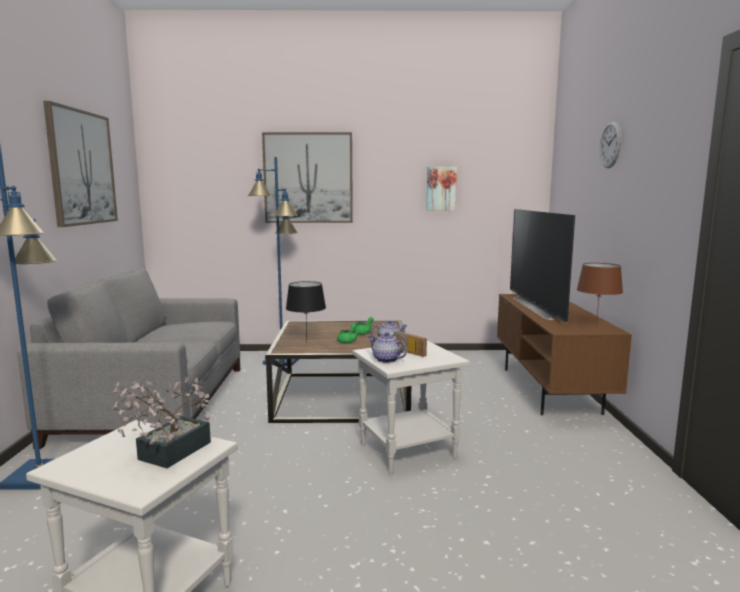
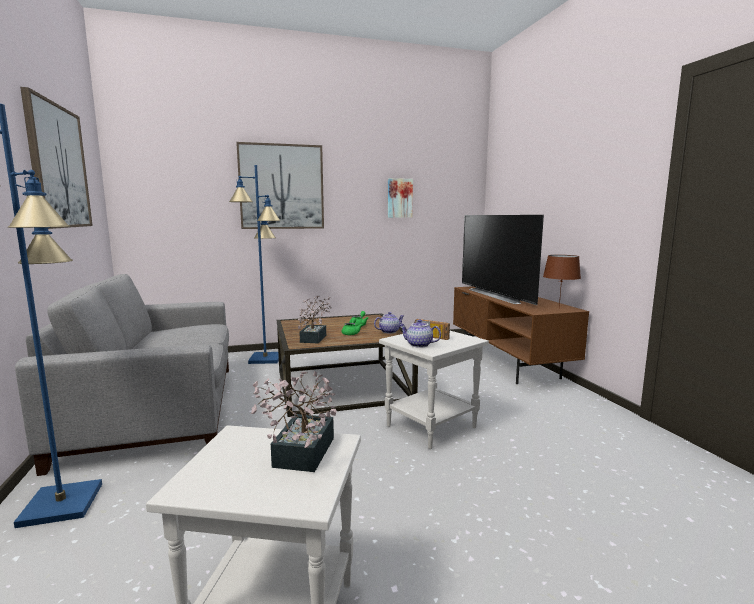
camera: 15 degrees left, 0 degrees up
black table lamp [286,281,326,341] -> potted plant [298,295,332,344]
wall clock [599,121,622,168] -> none

